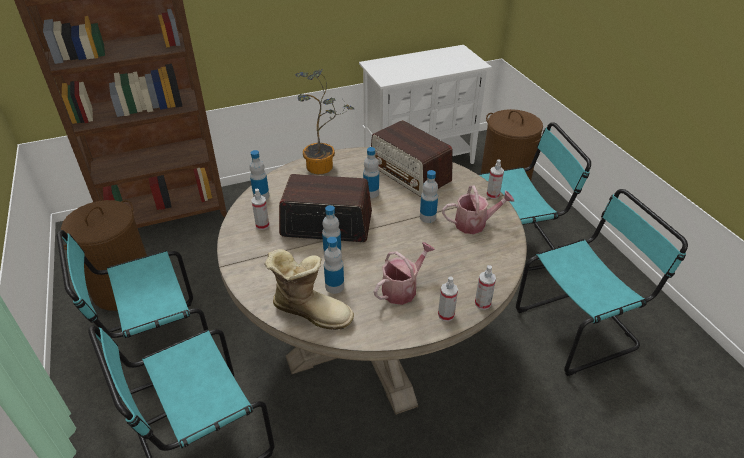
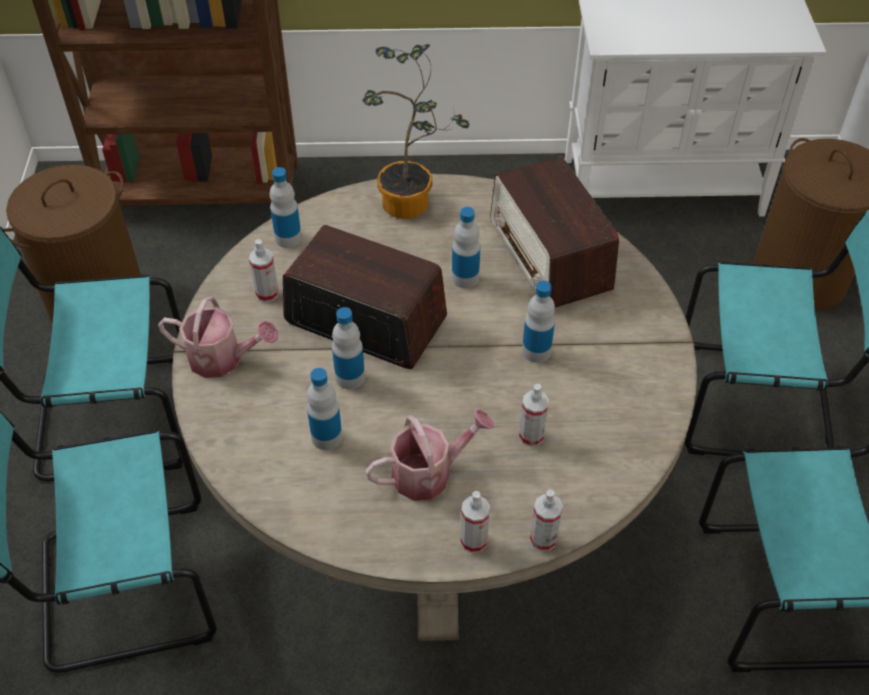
camera: 20 degrees right, 10 degrees up
boot [264,249,354,330] -> none
watering can [442,185,514,234] -> watering can moved to [158,296,278,378]
spray bottle [486,159,504,199] -> spray bottle moved to [519,384,549,447]

